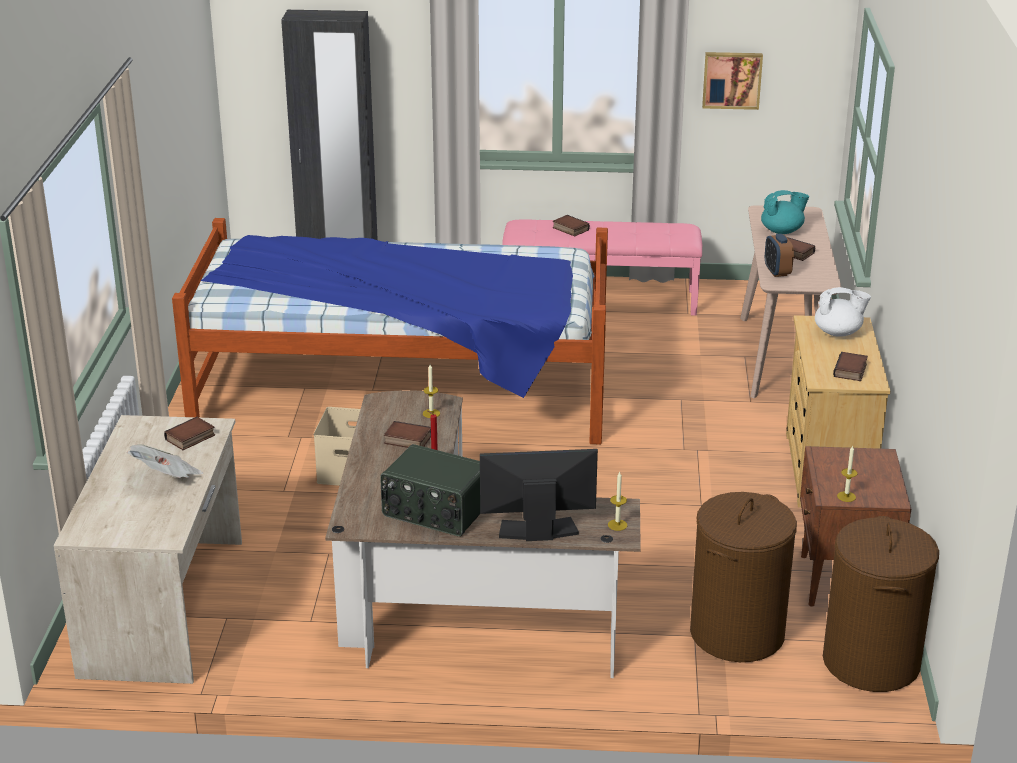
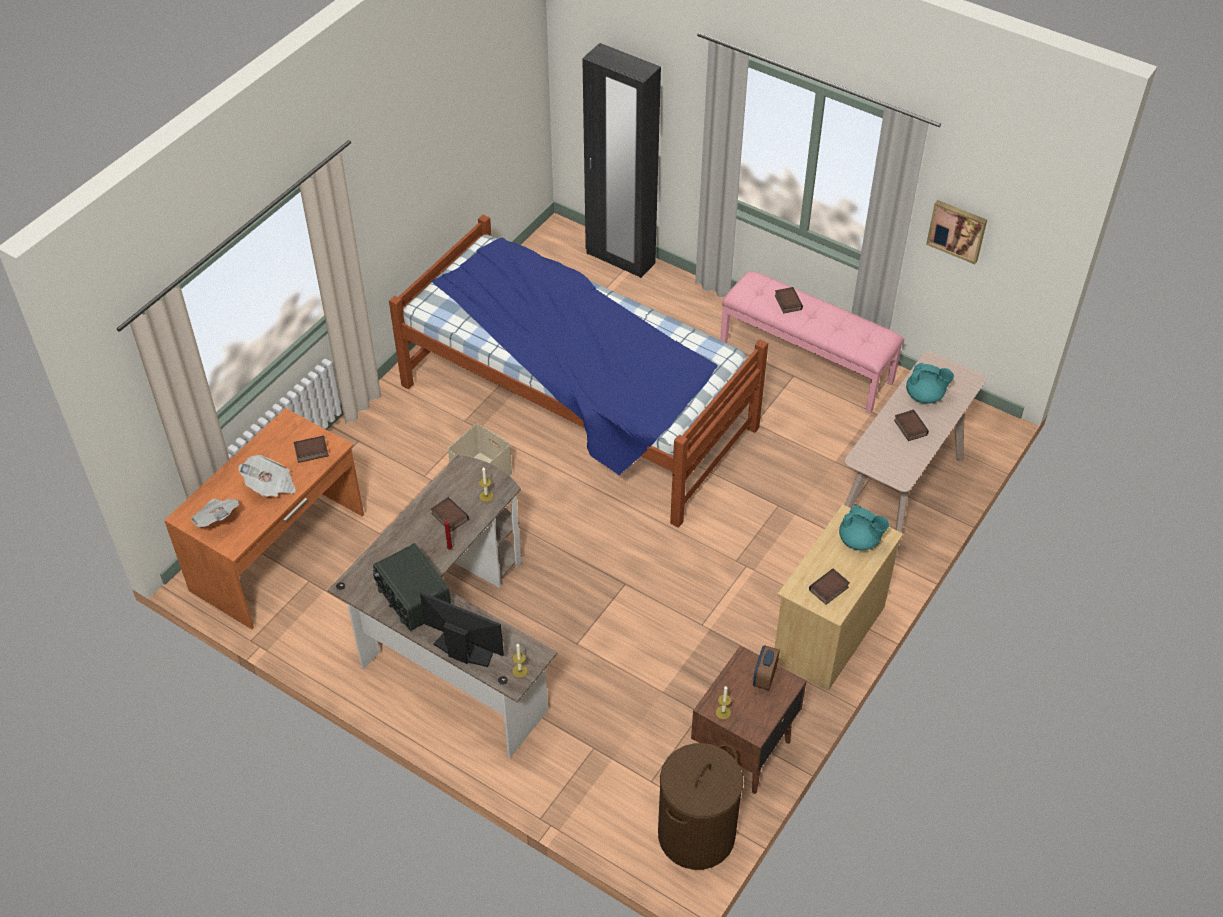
camera: 30 degrees right, 20 degrees up
beige desk [54,415,242,684] -> orange desk [164,408,364,629]
brown laundry basket [690,492,797,662] -> none
alarm clock [765,234,794,277] -> alarm clock moved to [753,645,780,690]
white teapot [815,287,871,337] -> turquoise teapot [839,505,889,550]
none -> newspaper [190,499,239,527]

